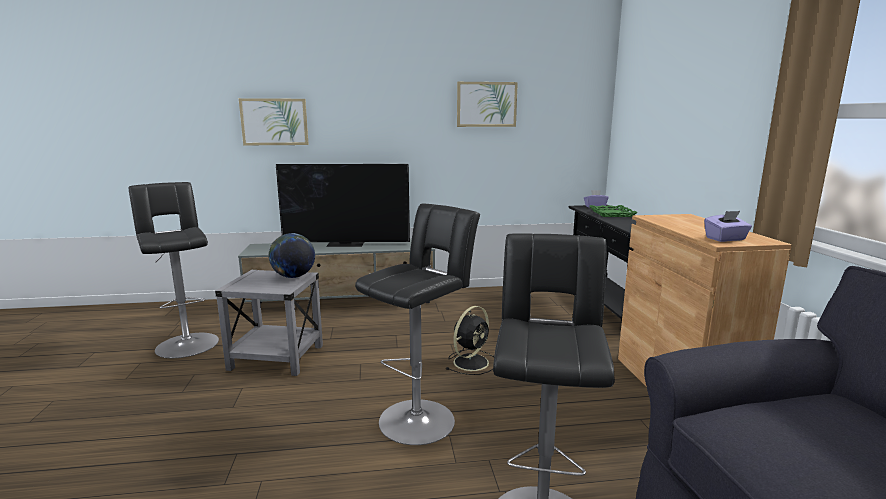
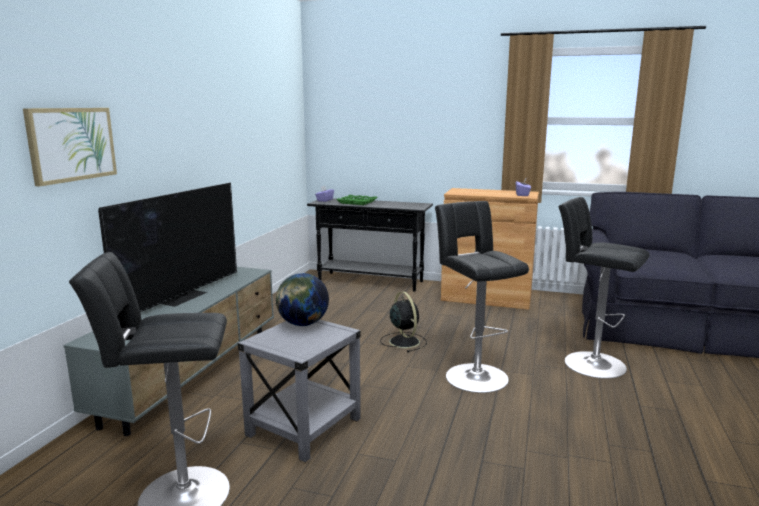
camera: 65 degrees left, 0 degrees up
picture [457,82,518,127] -> none

